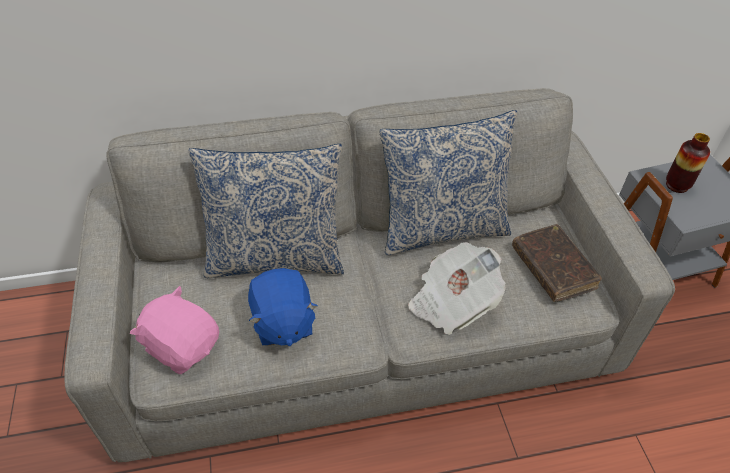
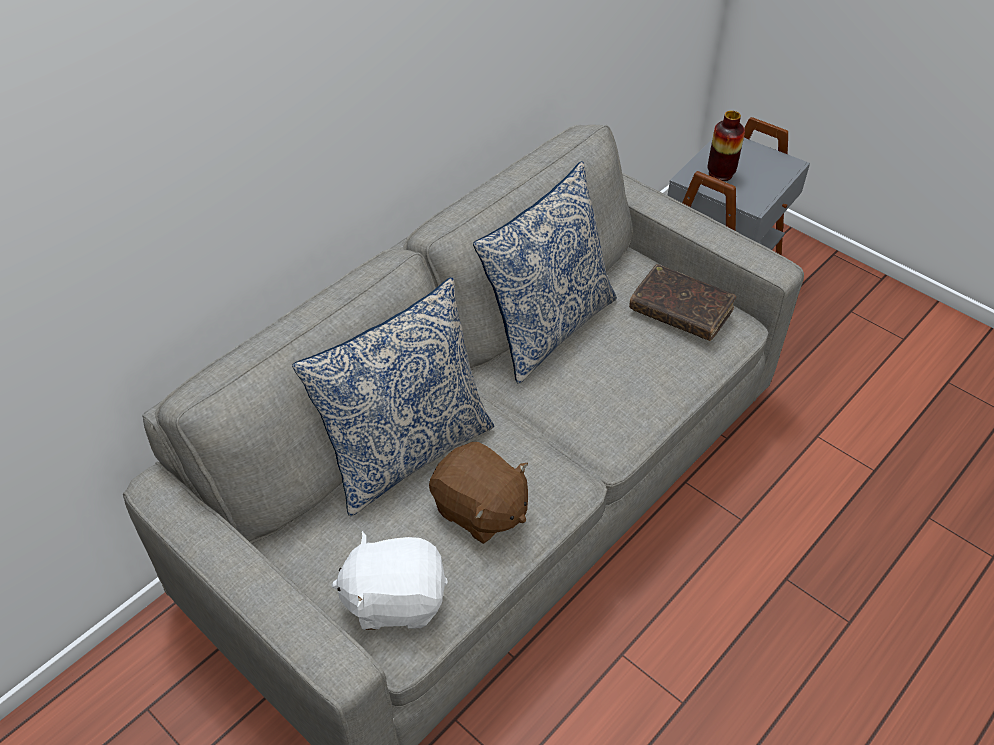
camera: 35 degrees left, 0 degrees up
pink plush toy [130,286,219,374] -> white plush toy [331,531,448,630]
blue plush toy [248,268,318,346] -> brown plush toy [429,442,528,544]
newspaper [408,242,505,335] -> none

